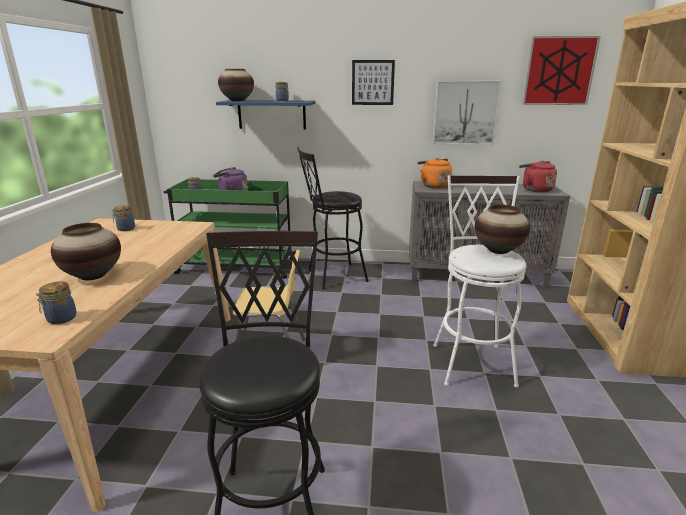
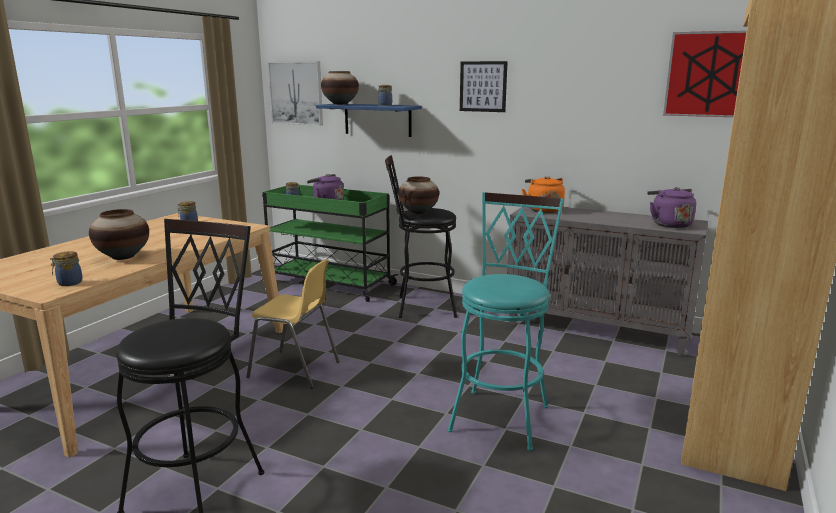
camera: 20 degrees right, 5 degrees down
picture [433,81,502,145] -> picture moved to [268,62,323,126]
white stool [433,176,527,388] -> turquoise stool [448,192,564,451]
vase [475,205,530,254] -> vase moved to [398,177,439,214]
red kettle [519,161,557,192] -> purple kettle [647,187,696,228]

